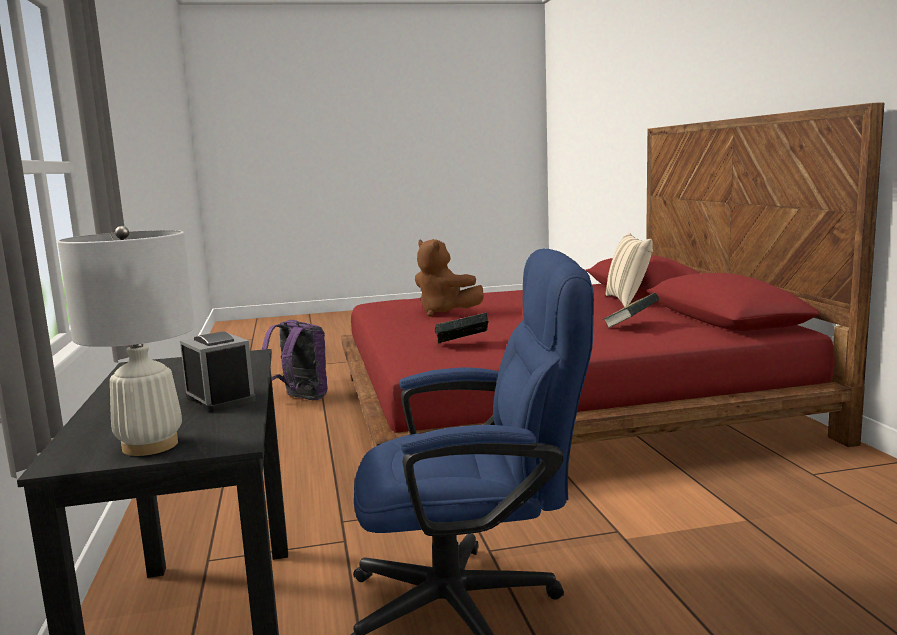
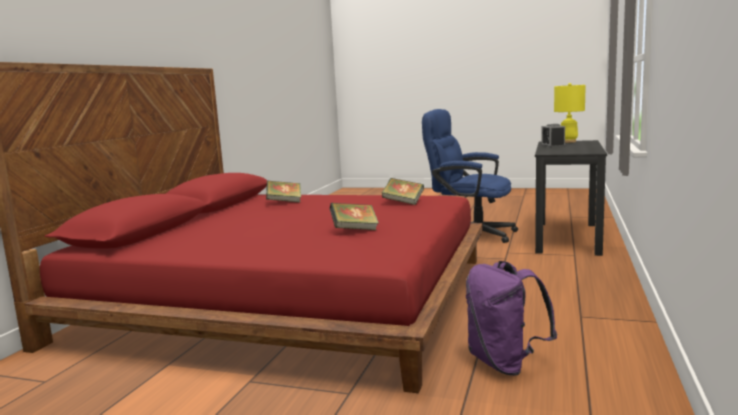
camera: 150 degrees left, 0 degrees up
white table lamp [58,226,195,456] -> yellow table lamp [554,83,586,143]
brown plush toy [415,239,484,317] -> book [330,203,379,230]
beige pillow [606,233,653,307] -> none

